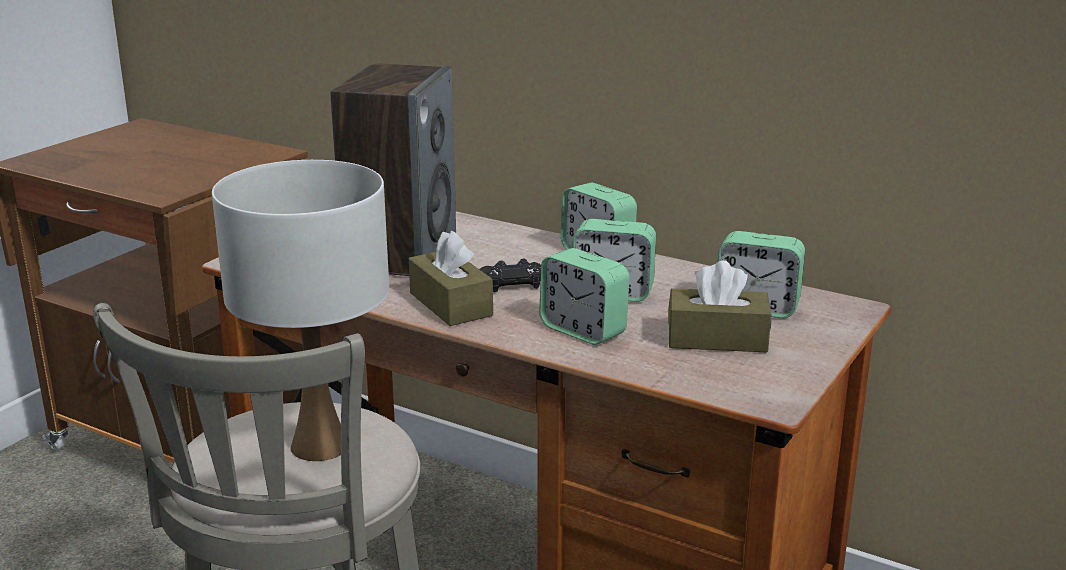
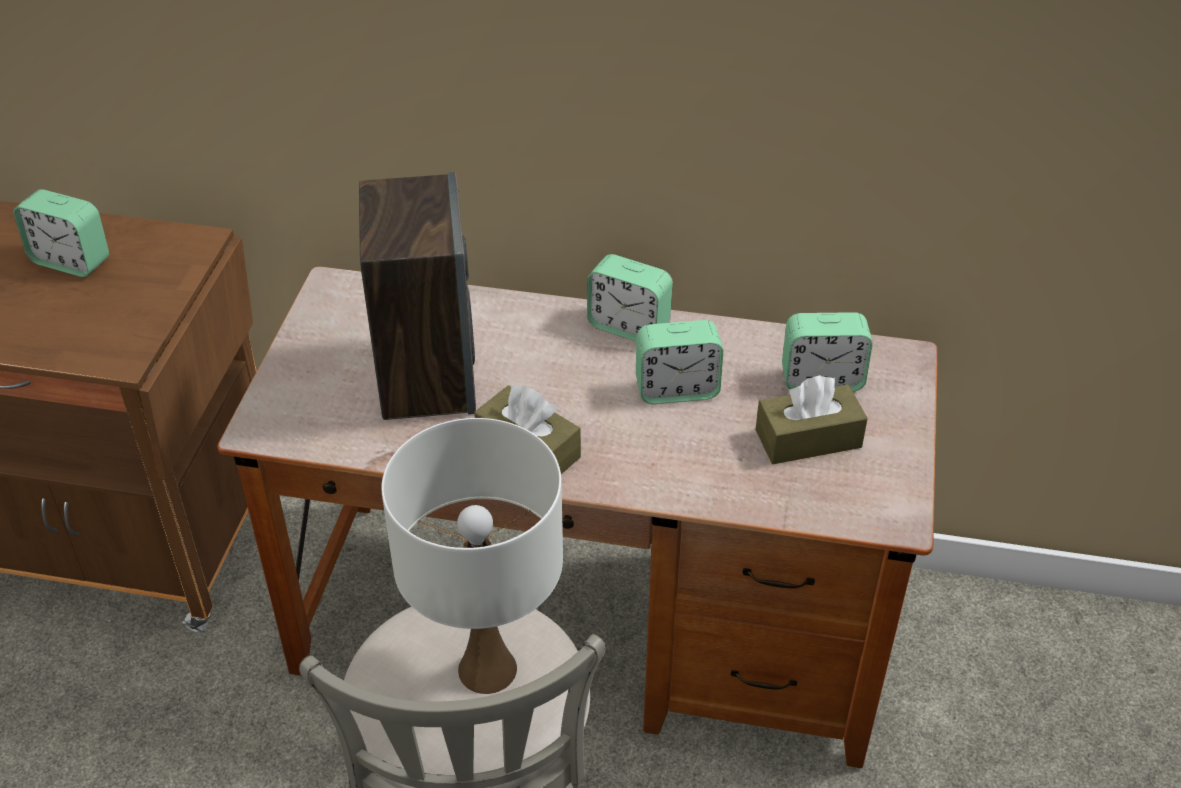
camera: 20 degrees left, 20 degrees up
black game controller [479,259,541,292] -> none
alarm clock [540,248,629,345] -> alarm clock moved to [13,189,109,277]

